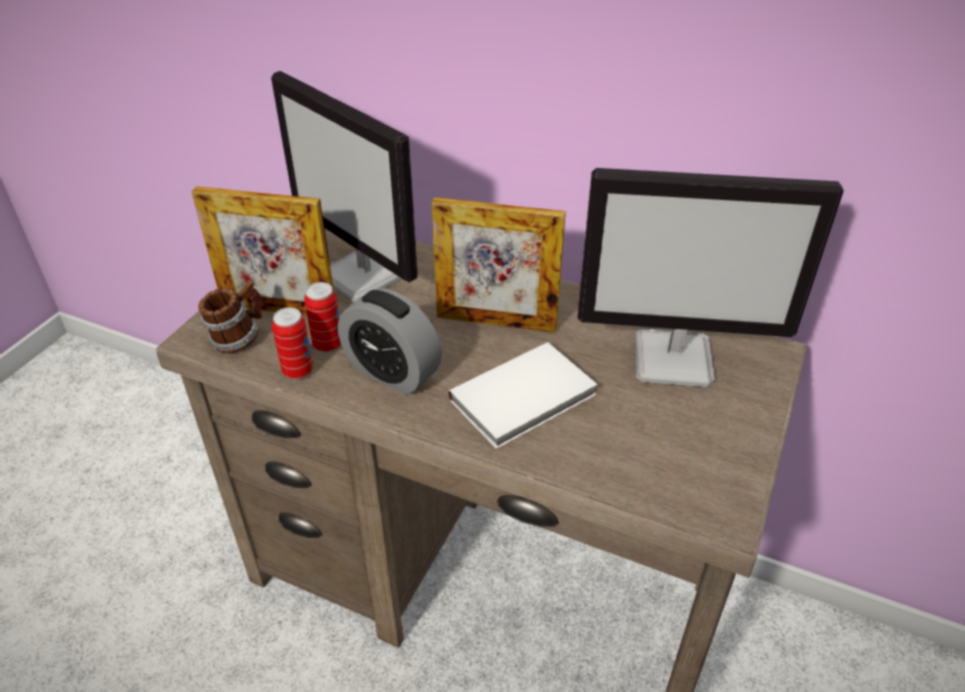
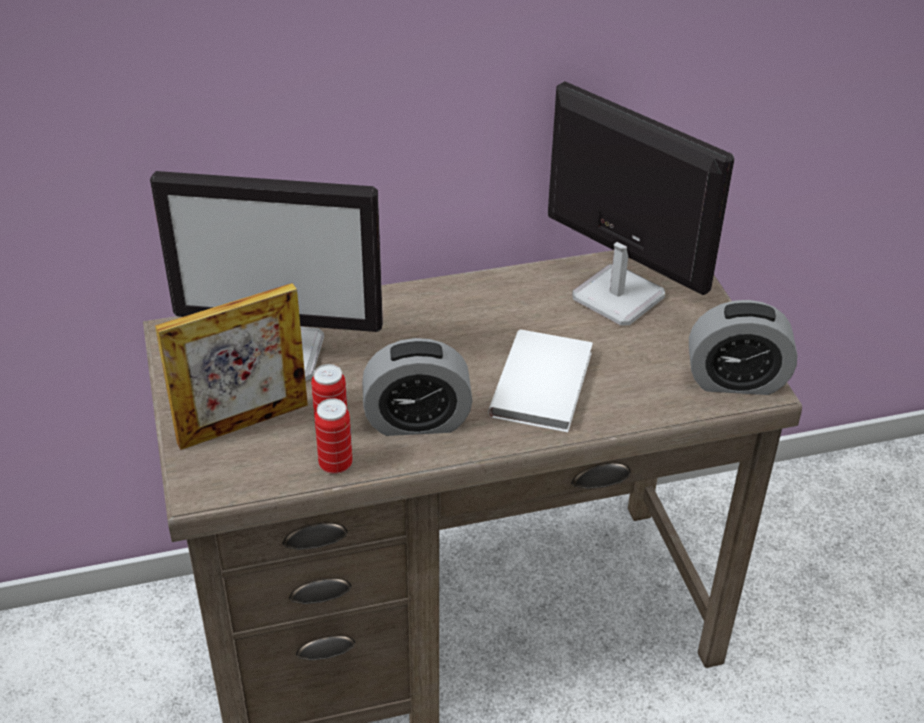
camera: 40 degrees left, 0 degrees up
mug [198,280,263,353] -> none
picture frame [431,197,566,333] -> none
monitor [577,168,844,387] -> monitor turned 105 degrees counterclockwise [548,81,734,326]
none -> alarm clock [689,300,797,395]

